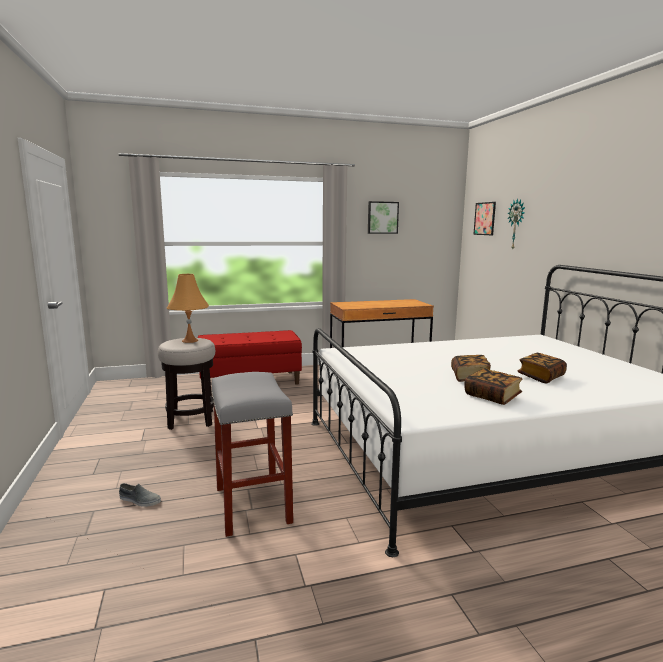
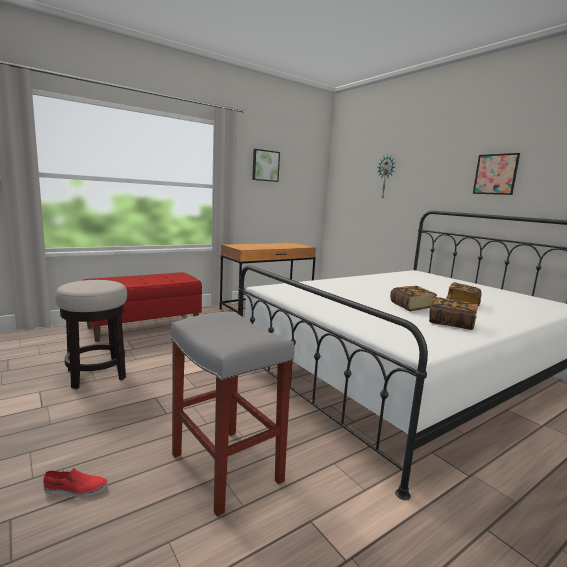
camera: 20 degrees left, 0 degrees up
grey shoe [119,483,161,507] -> red shoe [43,468,108,498]
orange table lamp [167,274,209,343] -> none
picture [473,202,496,235] -> picture moved to [473,153,520,195]

